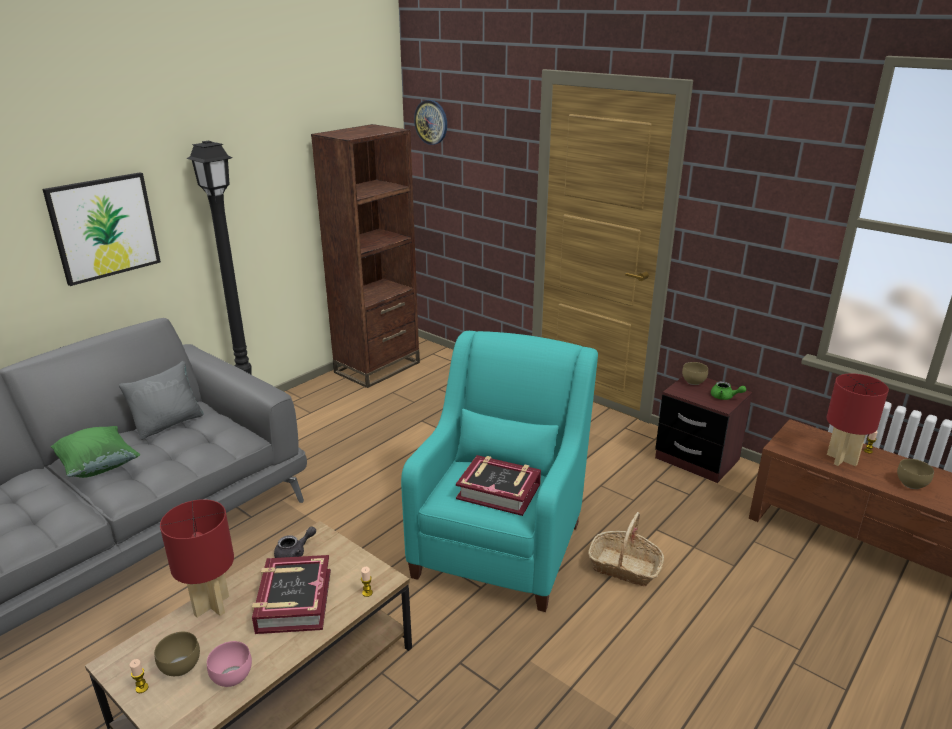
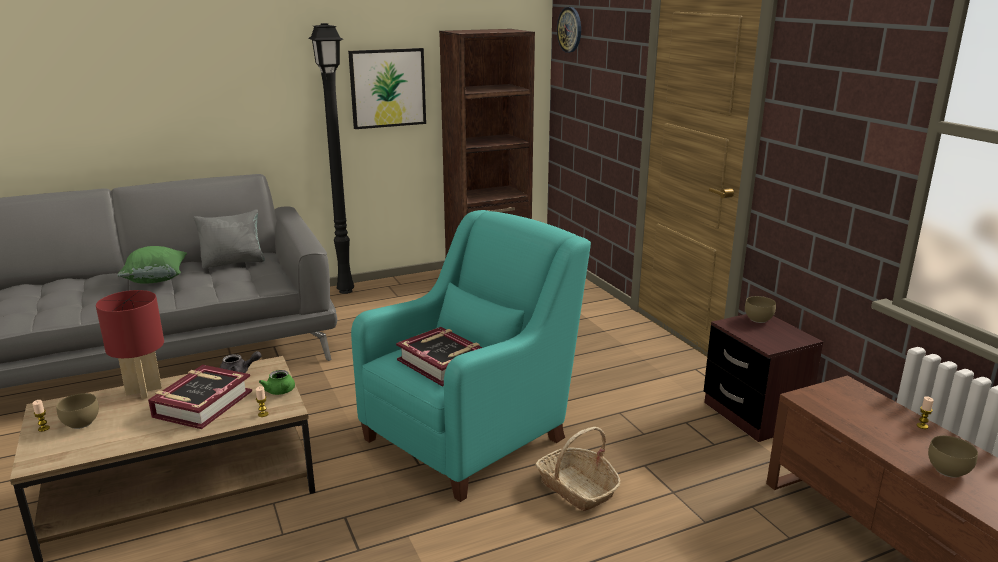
camera: 25 degrees right, 5 degrees down
picture [43,172,161,286] -> picture moved to [348,48,426,129]
pink bowl [207,641,252,687] -> none
green teapot [711,381,746,400] -> green teapot moved to [259,370,295,395]
red table lamp [826,373,889,466] -> none

